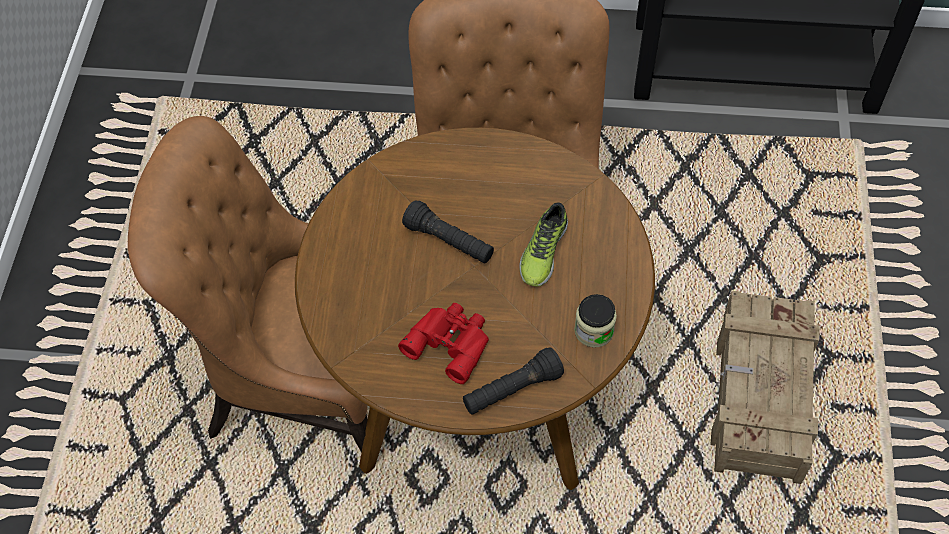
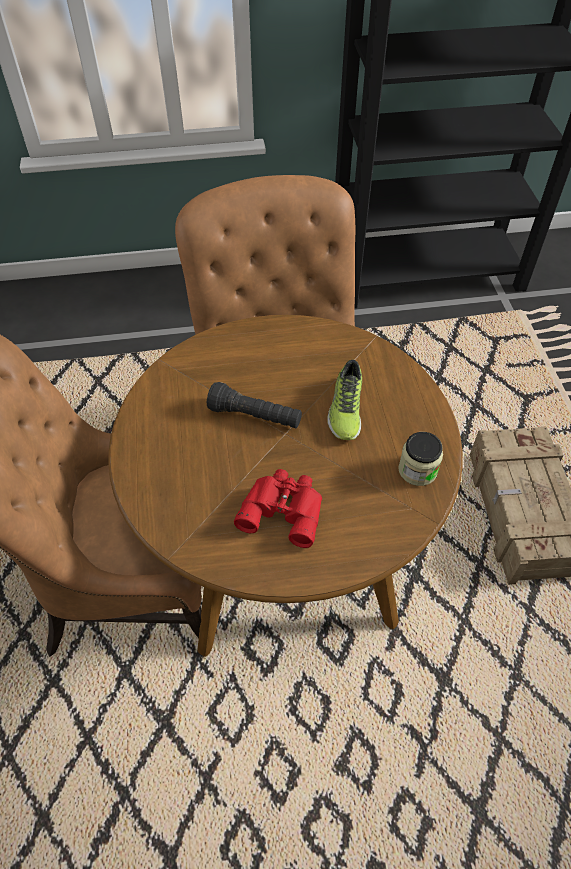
camera: 15 degrees left, 5 degrees down
black flashlight [463,347,564,415] -> none

